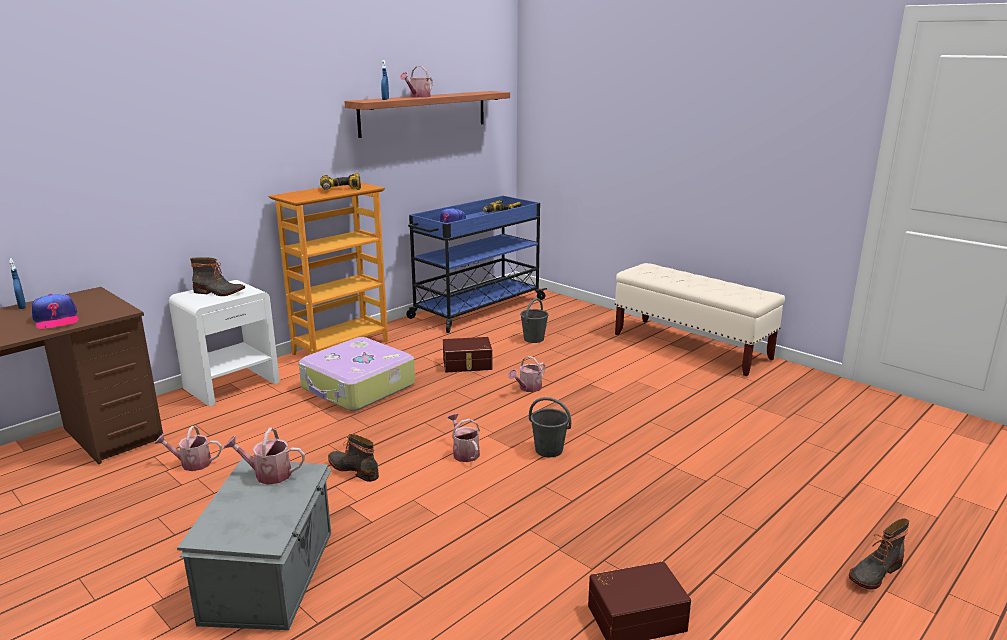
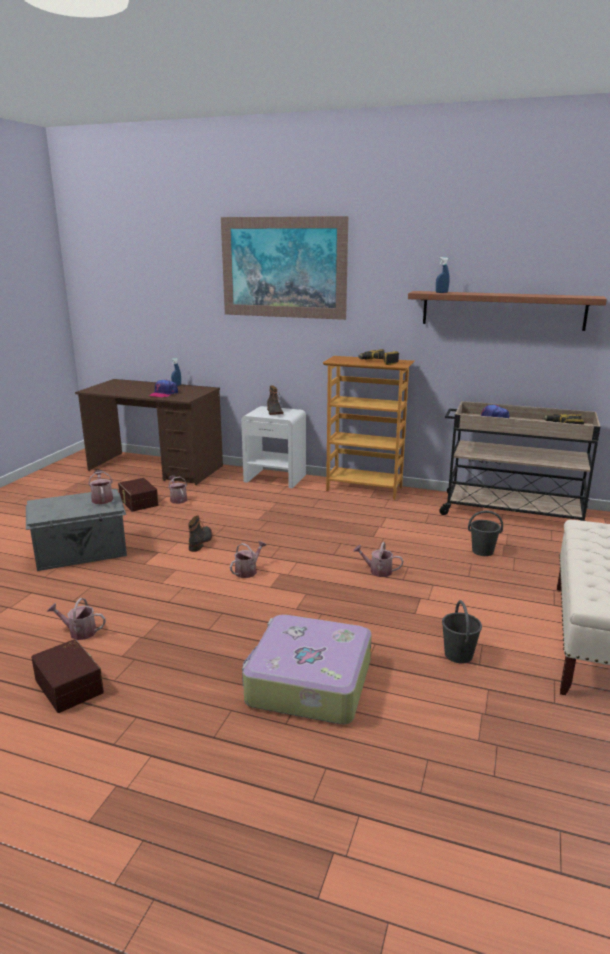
camera: 65 degrees right, 0 degrees up
suitcase [299,337,415,411] -> suitcase moved to [242,614,371,724]
watering can [400,66,433,98] -> watering can moved to [47,598,106,640]
blue cart [406,196,547,333] -> beige cart [439,401,600,521]
brown storage box [443,337,492,372] -> brown storage box moved to [118,478,159,512]
grey bucket [529,397,571,457] -> grey bucket moved to [442,600,482,664]
boot [849,518,909,589] -> none
none -> picture [221,216,348,320]

